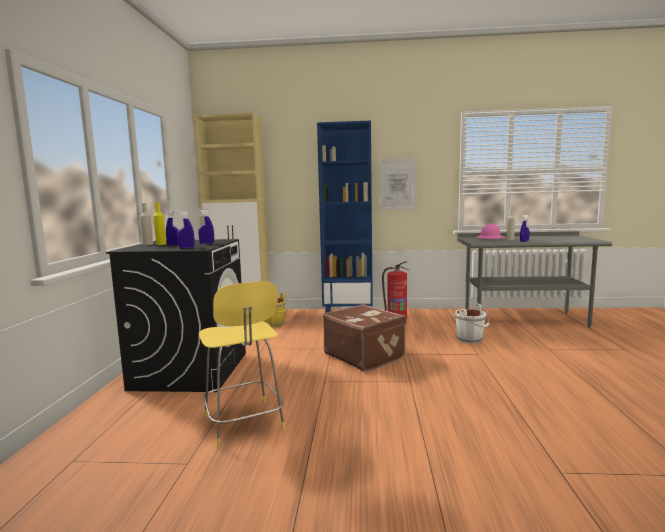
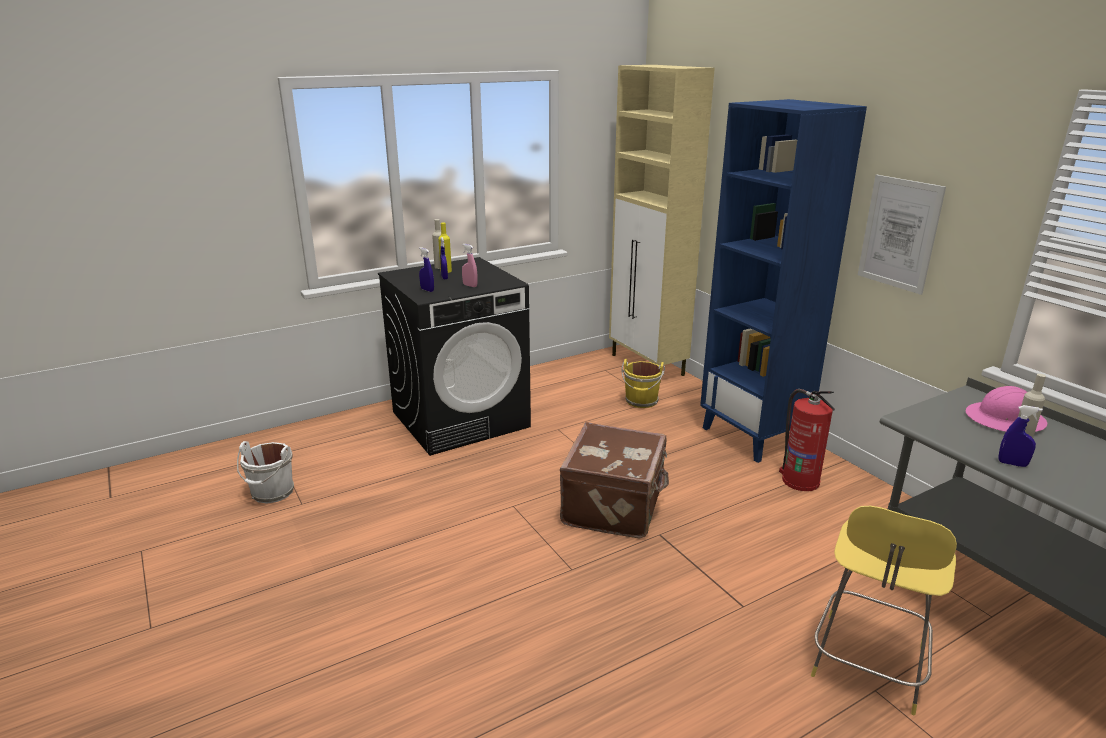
camera: 55 degrees right, 15 degrees up
blue spray bottle [198,209,214,244] -> pink spray bottle [462,244,478,287]
yellow stool [199,281,285,449] -> yellow stool moved to [811,506,957,715]
white bucket [455,303,489,344] -> white bucket moved to [237,441,294,504]

